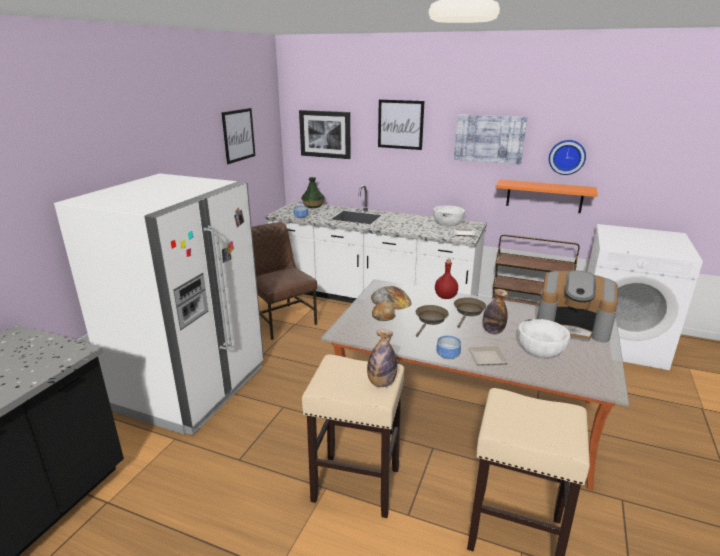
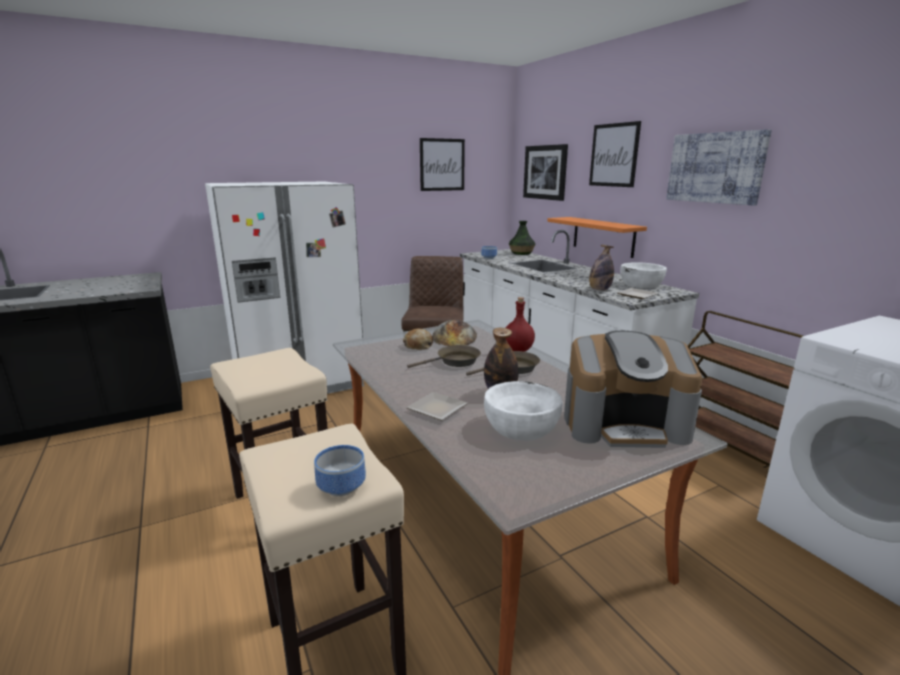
camera: 40 degrees right, 5 degrees down
bottle [367,329,397,387] -> bottle moved to [589,245,614,291]
bowl [436,336,461,360] -> bowl moved to [314,445,366,496]
orange shelf [496,179,598,213] -> orange shelf moved to [547,217,647,258]
coffee machine [537,270,618,342] -> coffee machine turned 60 degrees counterclockwise [564,331,702,448]
wall clock [549,140,586,175] -> none

